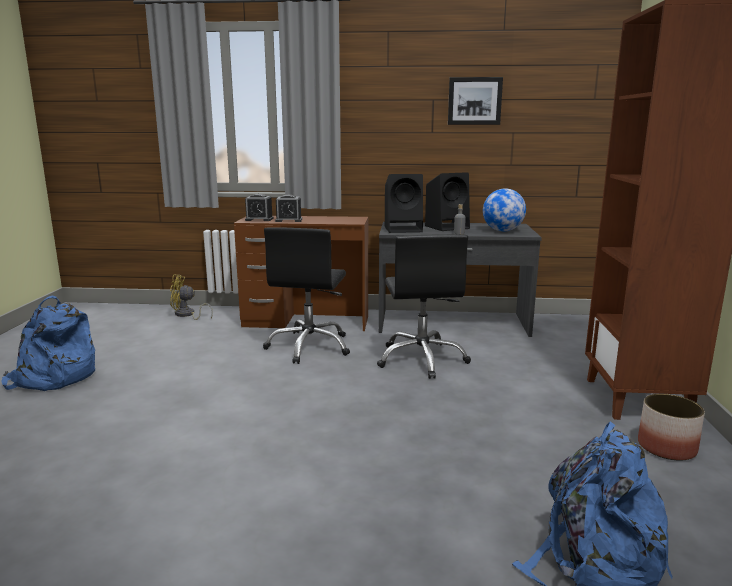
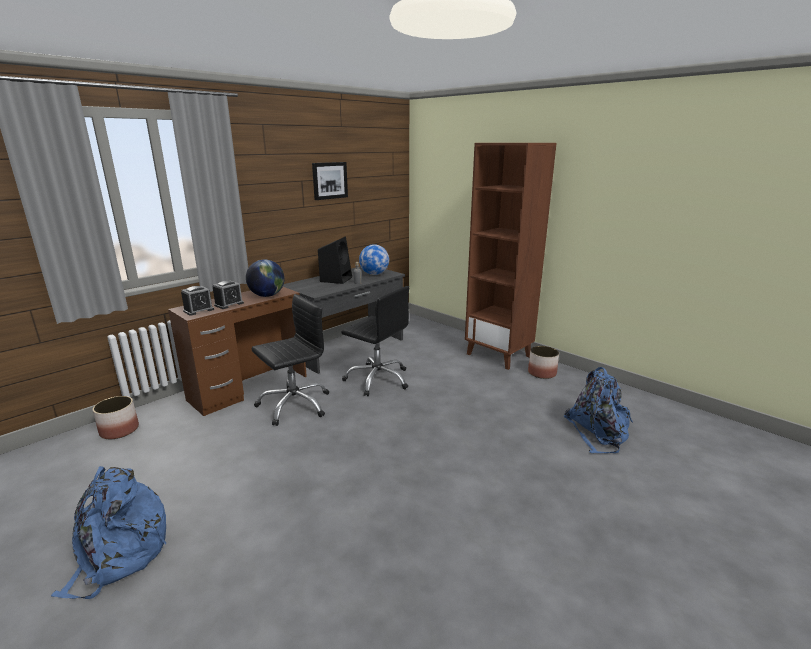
camera: 50 degrees left, 5 degrees up
yellow fan [170,275,213,320] -> planter [92,396,139,439]
black office chair [263,227,350,364] -> black office chair turned 90 degrees counterclockwise [252,294,329,426]
black speaker [385,174,423,233] -> none
none -> globe [246,259,285,297]

